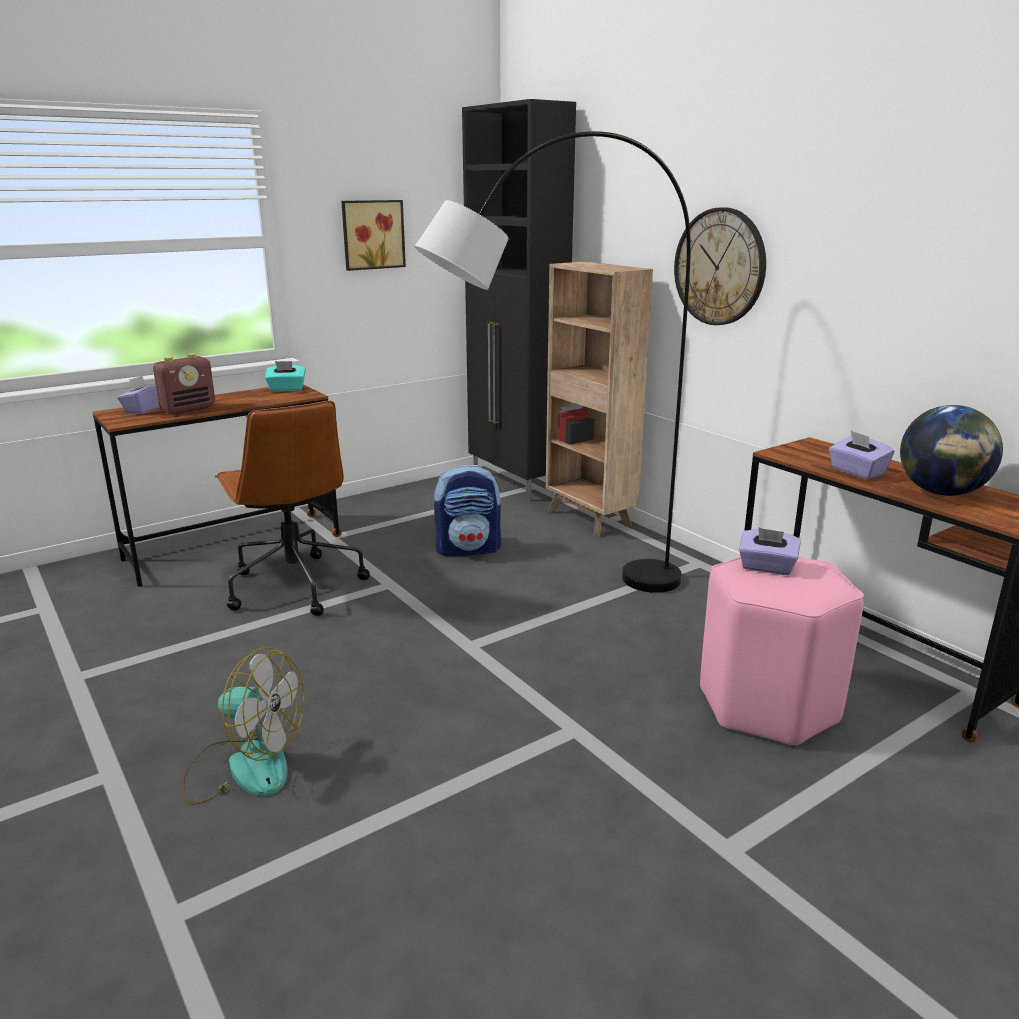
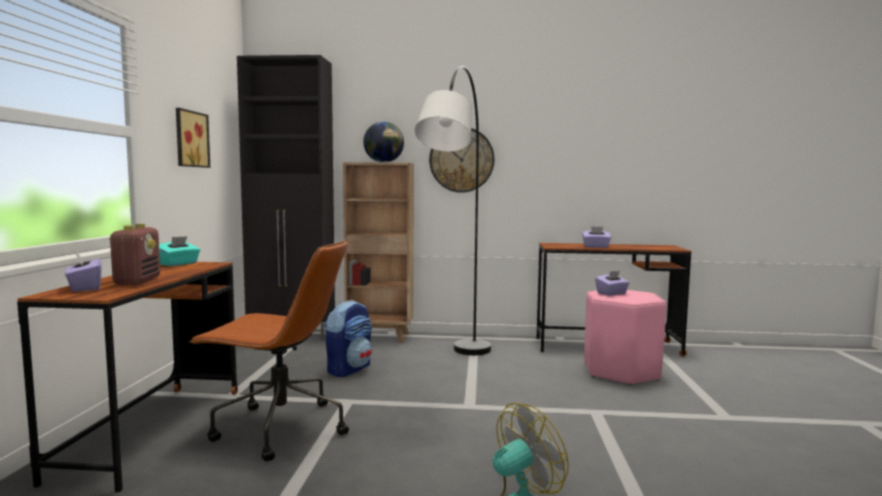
camera: 50 degrees left, 15 degrees down
globe [900,405,1003,496] -> globe moved to [363,122,404,162]

